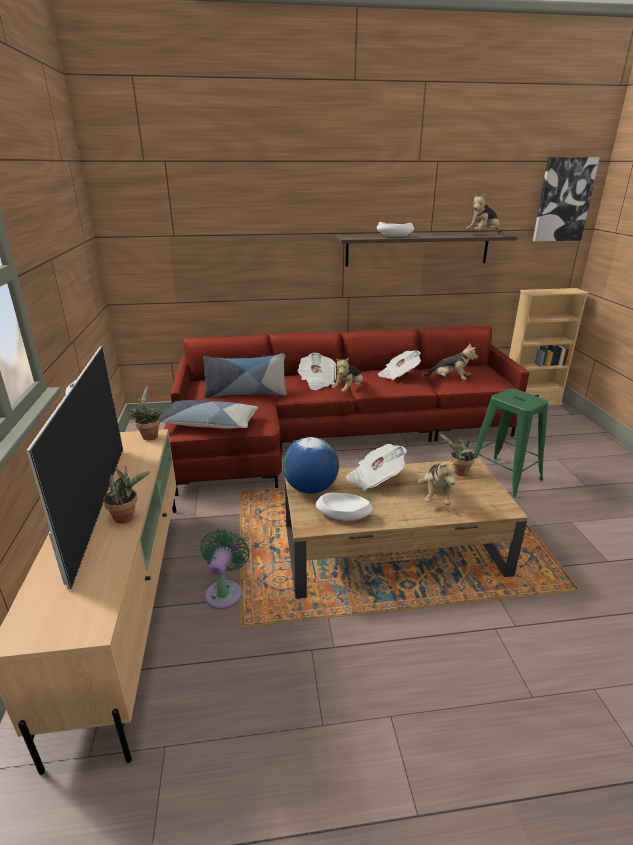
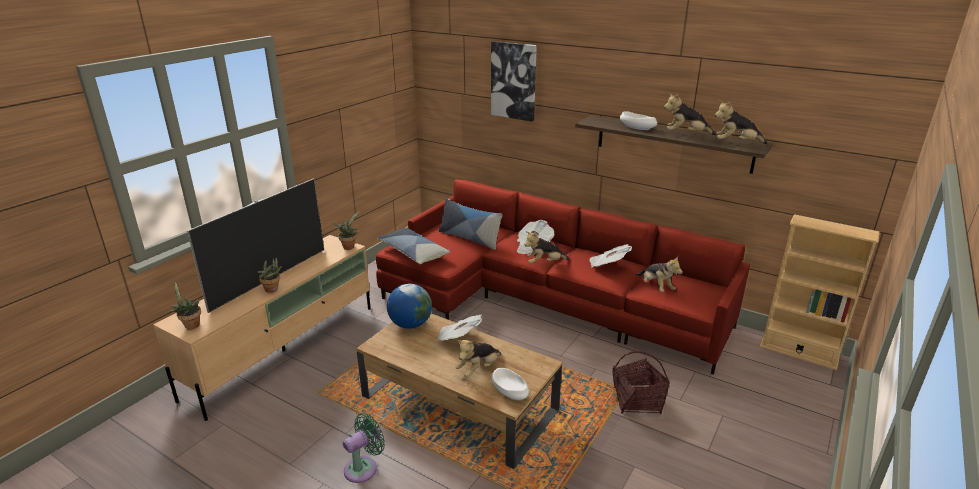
camera: 40 degrees right, 0 degrees up
green fan [200,529,249,609] -> green fan moved to [343,413,385,483]
white bowl [316,493,372,521] -> white bowl moved to [491,368,529,401]
potted plant [438,432,476,476] -> potted plant moved to [170,282,201,330]
green stool [474,388,548,498] -> basket [613,351,670,414]
picture [533,157,600,241] -> picture moved to [491,41,537,122]
none -> plush toy [664,93,716,136]

